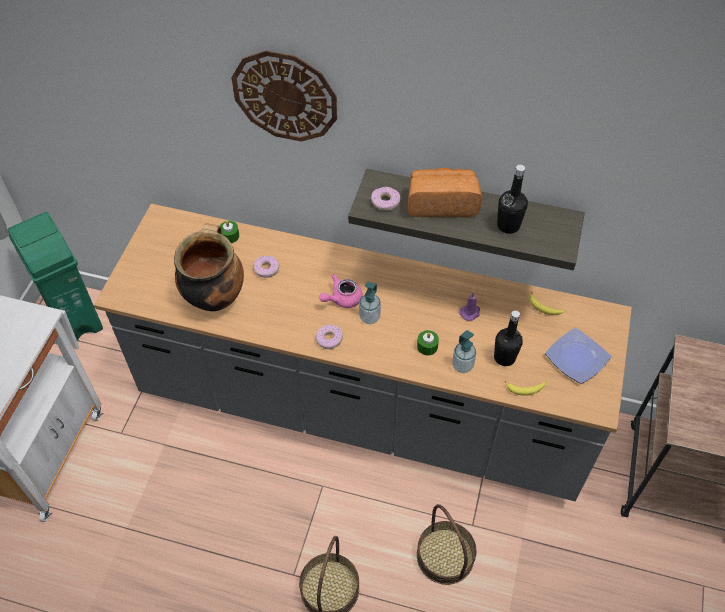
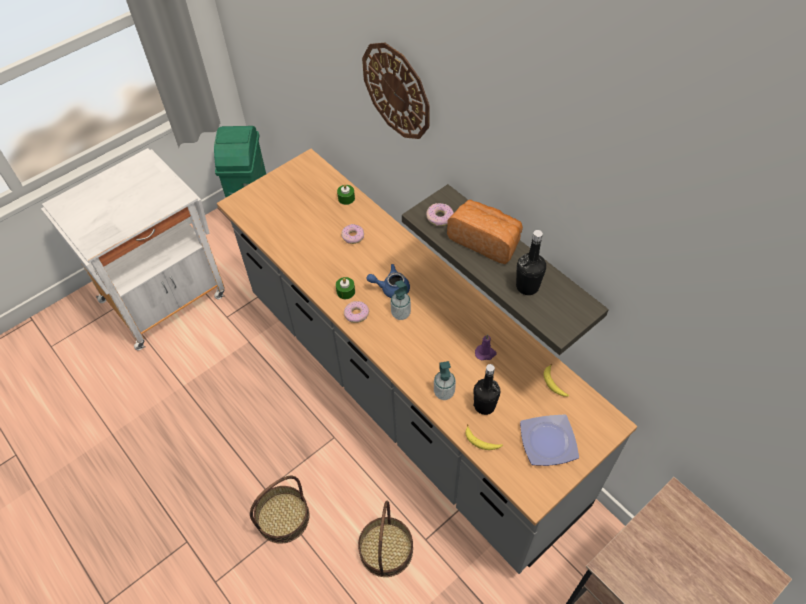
camera: 35 degrees right, 0 degrees up
cooking pot [174,223,244,311] -> none
pink teapot [319,274,362,308] -> blue teapot [366,264,410,298]
green candle [417,330,439,355] -> green candle moved to [336,277,355,299]

